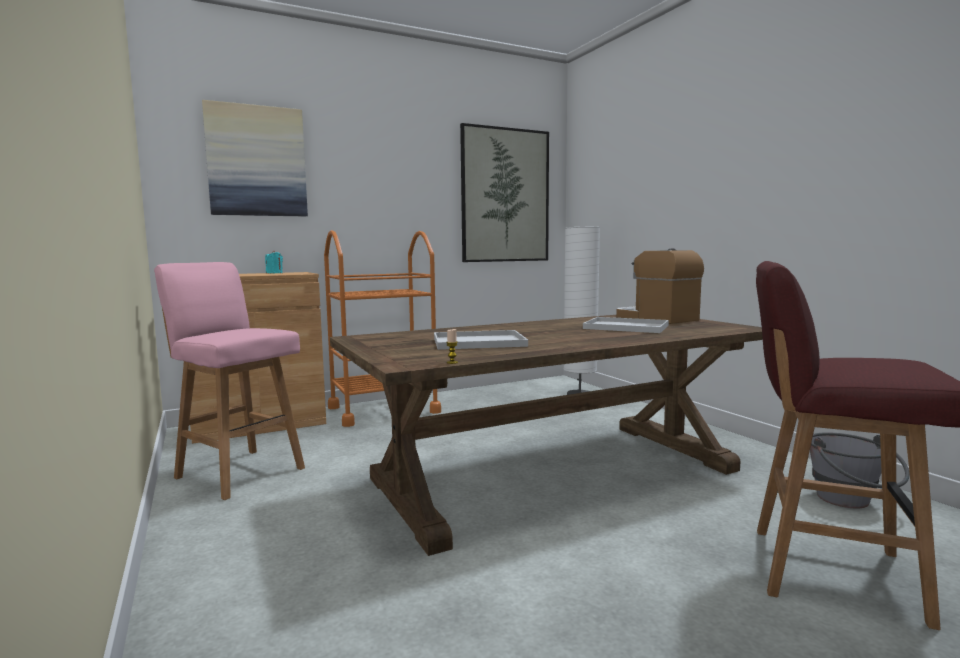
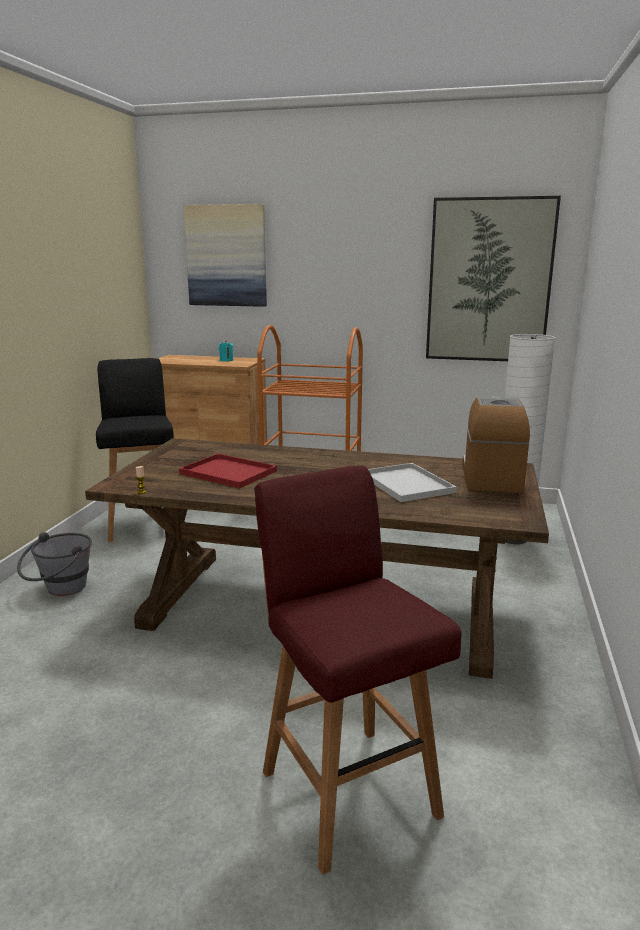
camera: 40 degrees right, 10 degrees up
pink stool [154,262,305,500] -> black stool [96,358,174,542]
white tray [434,330,528,350] -> red tray [179,454,277,488]
grey bucket [810,432,910,509] -> grey bucket moved to [17,532,92,596]

